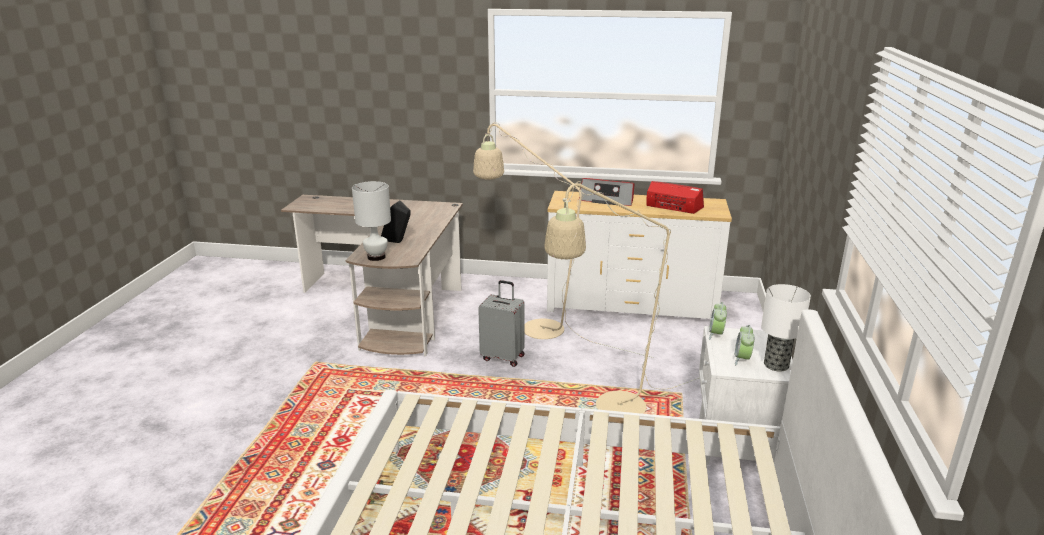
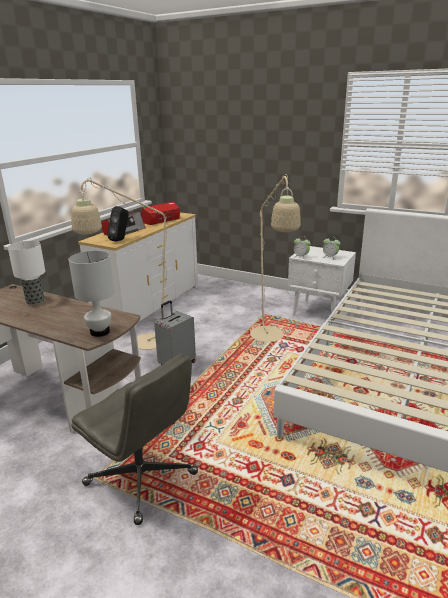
camera: 70 degrees left, 0 degrees up
black speaker [381,200,411,243] -> black speaker moved to [107,206,129,242]
table lamp [761,284,811,372] -> table lamp moved to [8,241,45,305]
none -> grey office chair [71,354,198,525]

